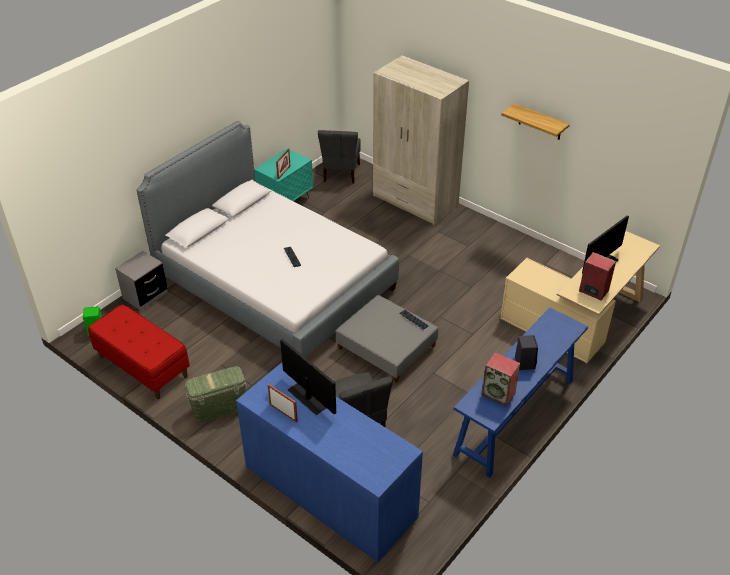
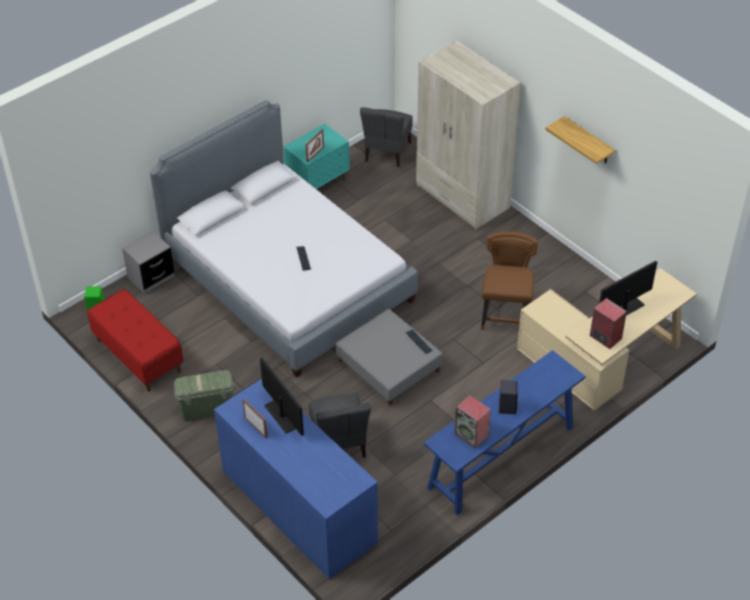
camera: 10 degrees right, 5 degrees up
none -> brown chair [481,231,538,330]

